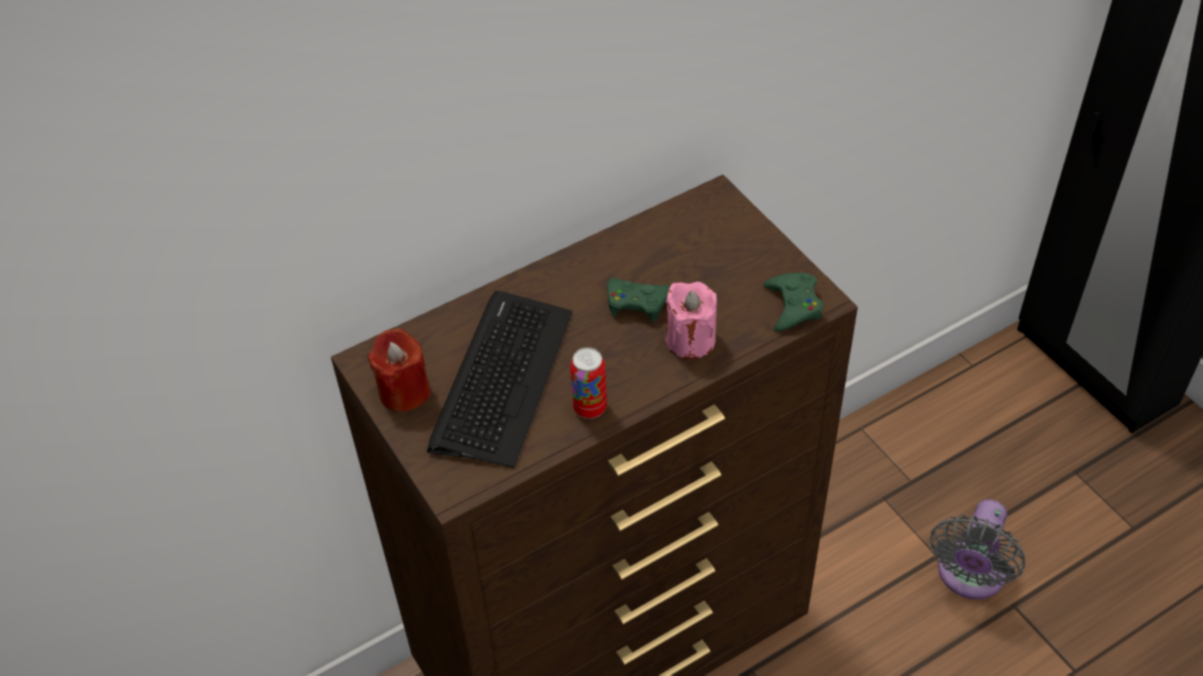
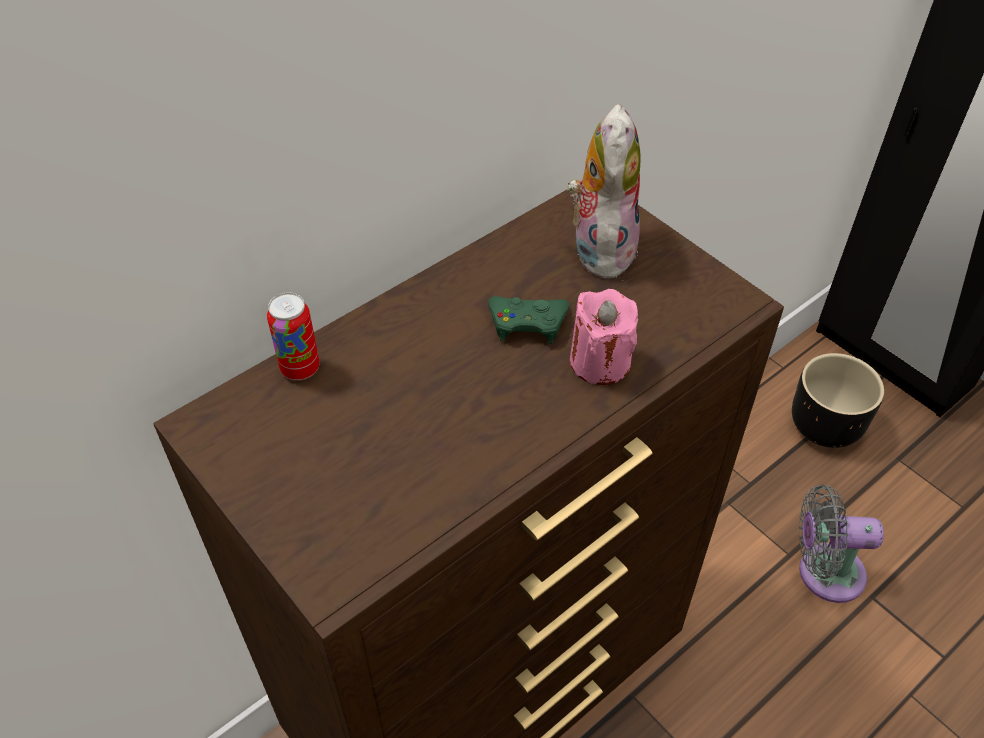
camera: 10 degrees left, 0 degrees up
red candle [368,328,431,412] -> none
keyboard [427,291,572,468] -> none
can [570,347,607,419] -> can moved to [267,293,320,380]
green game controller [763,273,823,331] -> none
grey fan [930,499,1025,599] -> grey fan turned 75 degrees clockwise [799,484,884,603]
none -> plush toy [567,104,641,279]
none -> black planter [792,353,884,448]

